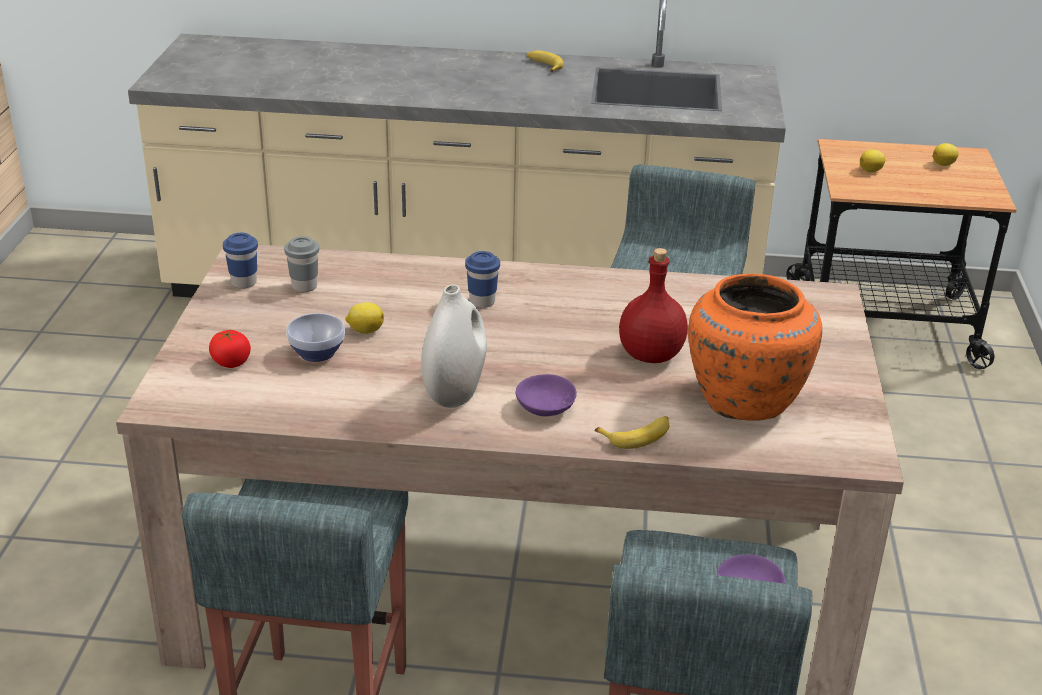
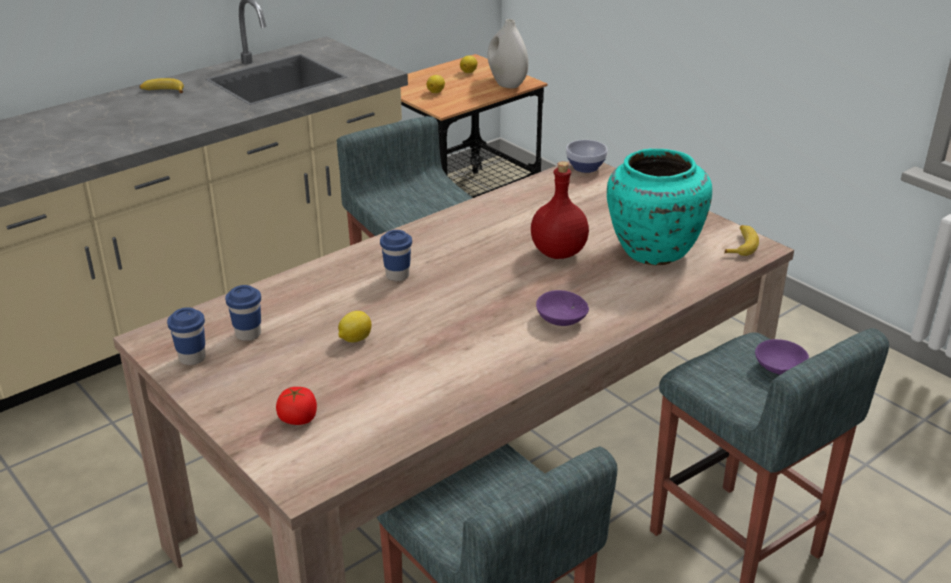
camera: 45 degrees left, 0 degrees up
grey cup [284,236,319,292] -> blue cup [225,285,261,341]
bowl [286,313,345,362] -> bowl moved to [566,140,608,173]
white vase [421,284,487,408] -> white vase moved to [488,19,528,88]
banana [595,416,669,449] -> banana moved to [724,225,759,256]
orange vase [688,274,822,421] -> turquoise vase [607,149,712,265]

